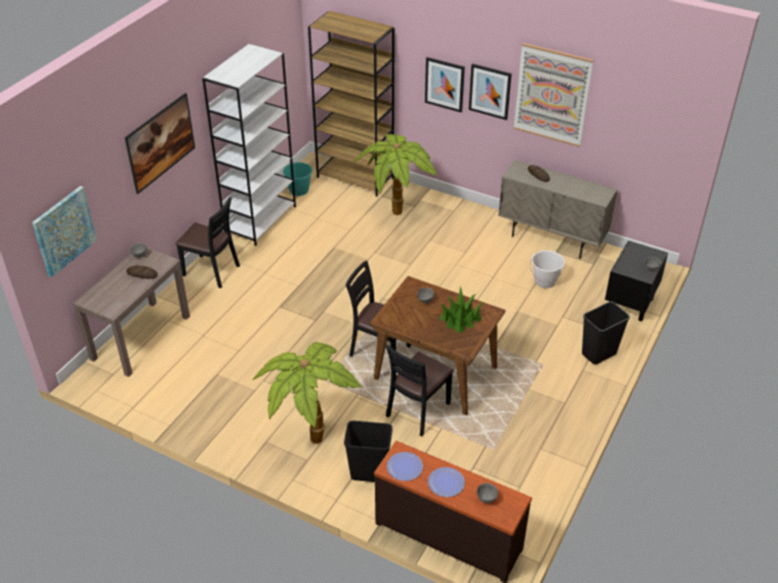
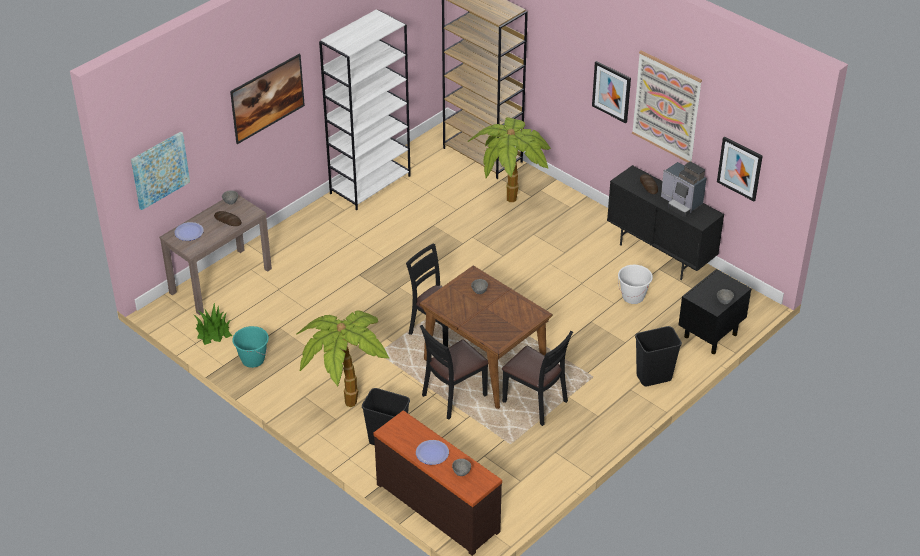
camera: 15 degrees right, 0 degrees up
black chair [175,197,240,289] -> black chair moved to [502,331,573,426]
turquoise bucket [283,162,313,196] -> turquoise bucket moved to [232,326,269,368]
plate [387,452,423,481] -> plate moved to [174,222,204,241]
picture [425,57,465,112] -> picture moved to [717,137,762,201]
potted plant [440,286,482,334] -> potted plant moved to [194,303,232,345]
beige cabinet [498,160,618,259] -> black cabinet [607,165,724,280]
none -> coffee machine [661,161,706,217]

